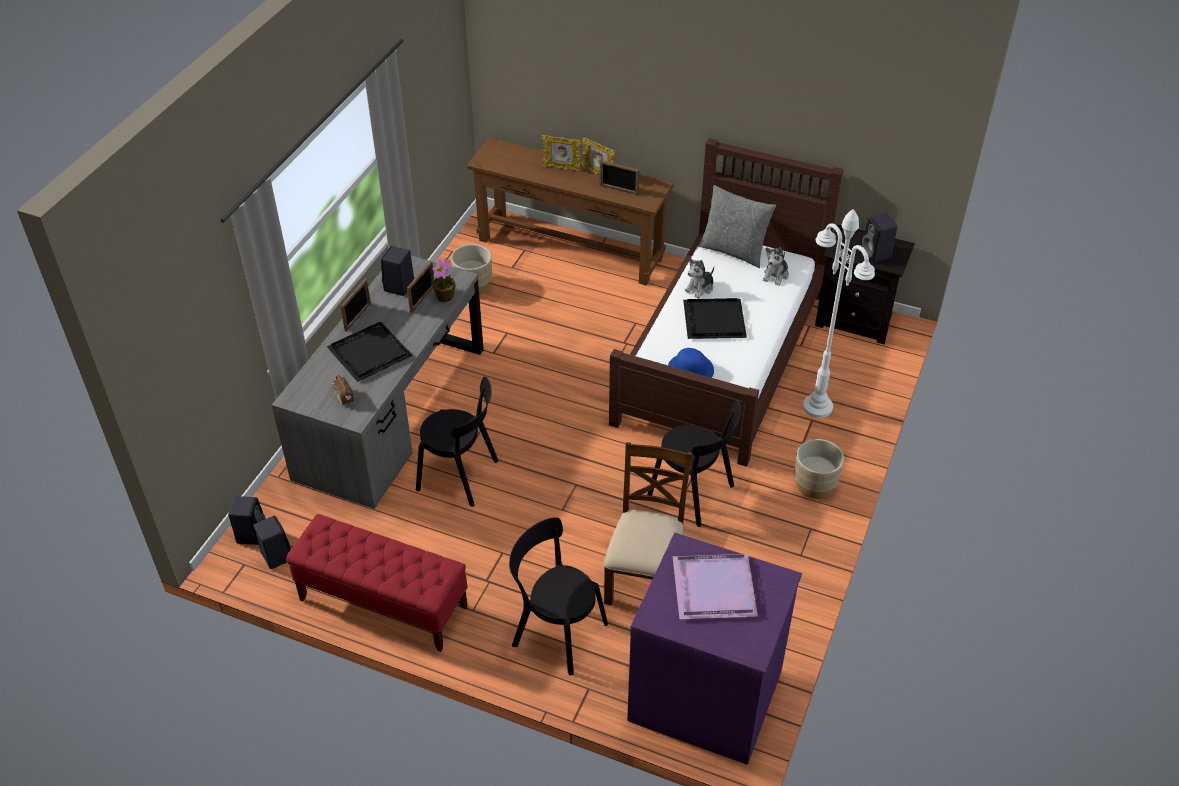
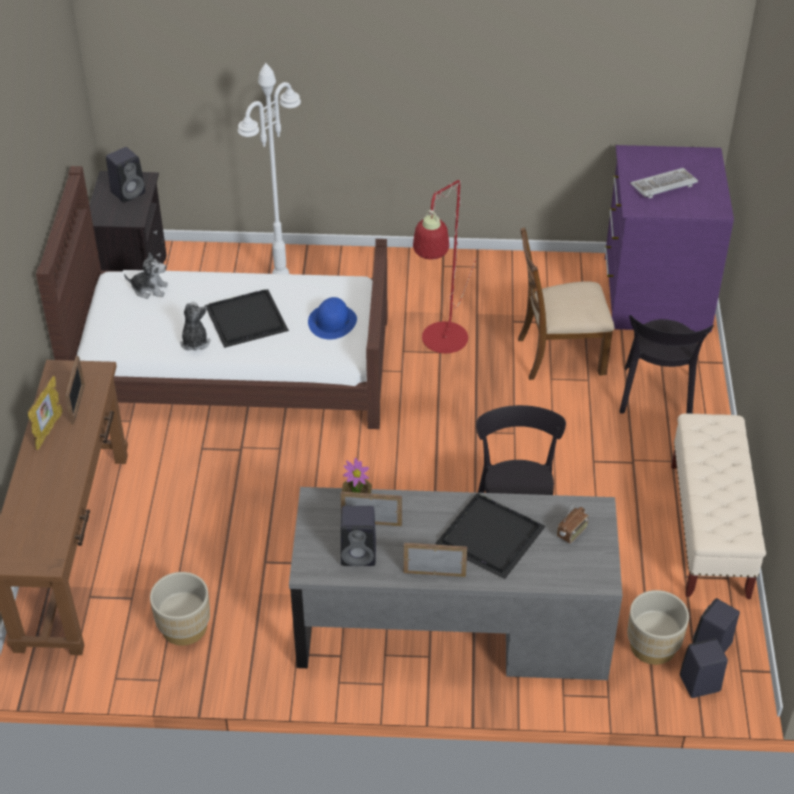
camera: 110 degrees left, 0 degrees up
red bench [286,514,468,652] -> beige bench [671,414,766,599]
picture frame [542,135,581,171] -> none
black chair [647,400,741,527] -> red floor lamp [413,180,476,353]
purple tray [673,554,758,619] -> keyboard [630,168,698,198]
plush toy [685,258,714,299] -> plush toy turned 120 degrees counterclockwise [180,302,210,351]
grey pillow [699,185,776,268] -> none
beige planter [794,439,844,499] -> beige planter moved to [627,590,689,665]

